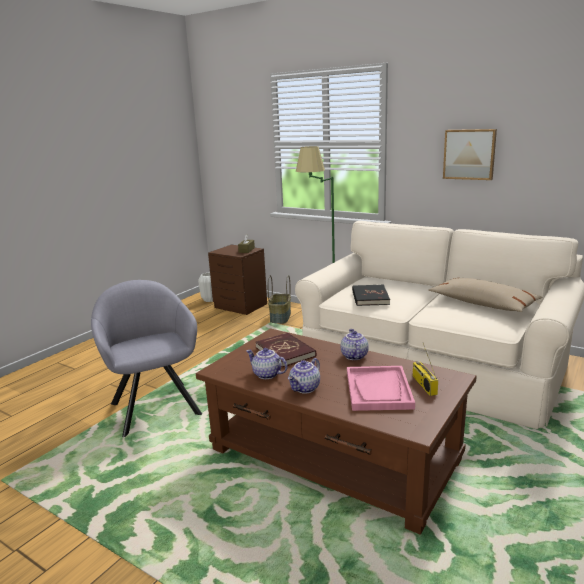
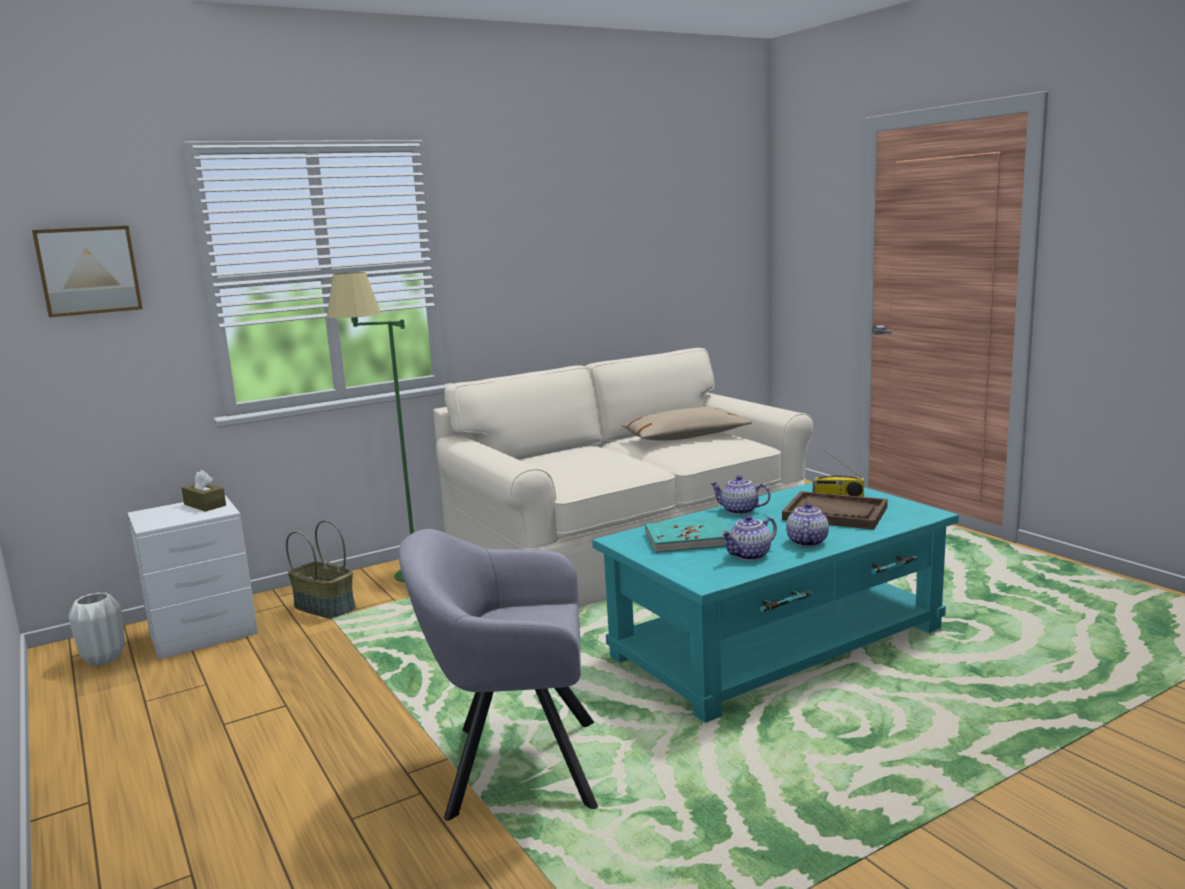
camera: 65 degrees left, 5 degrees down
brown coffee table [196,328,477,535] -> turquoise coffee table [592,482,959,723]
brown nightstand [208,245,267,315] -> white nightstand [127,495,258,660]
red book [255,333,316,367] -> turquoise book [645,517,730,553]
teapot [288,358,320,393] -> teapot turned 135 degrees counterclockwise [786,503,829,547]
pink tray [347,366,415,411] -> brown tray [782,491,888,530]
black book [352,285,390,306] -> none
picture [443,129,497,180] -> picture moved to [32,226,143,317]

